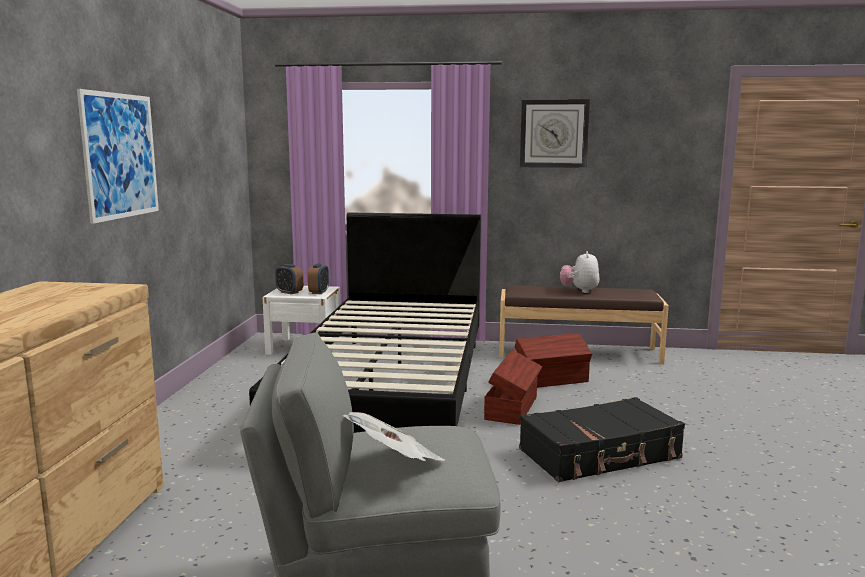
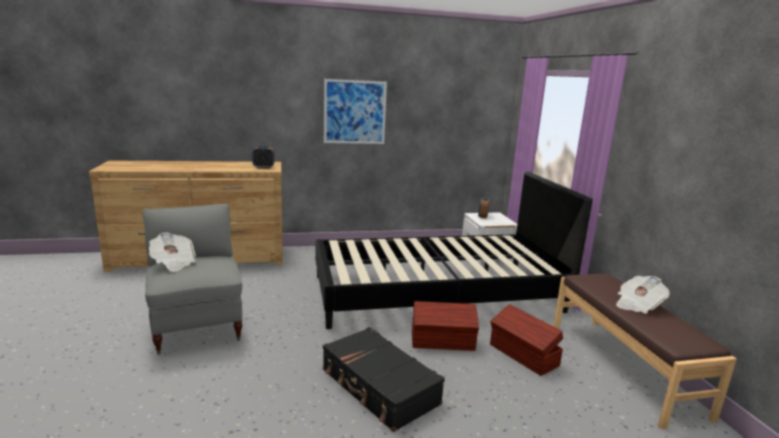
camera: 70 degrees right, 5 degrees up
alarm clock [308,264,329,294] -> alarm clock moved to [252,146,275,169]
wall clock [520,99,590,168] -> none
plush toy [560,251,600,293] -> newspaper [616,276,669,313]

